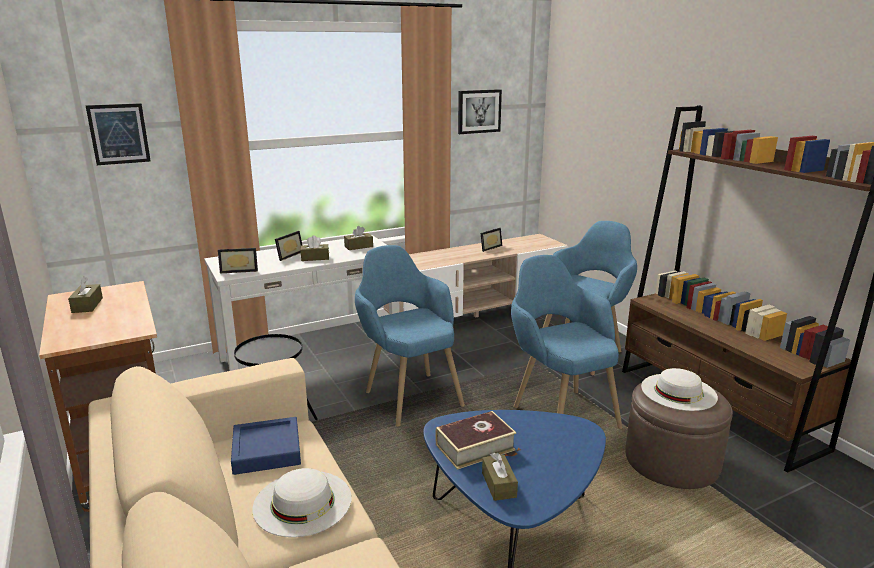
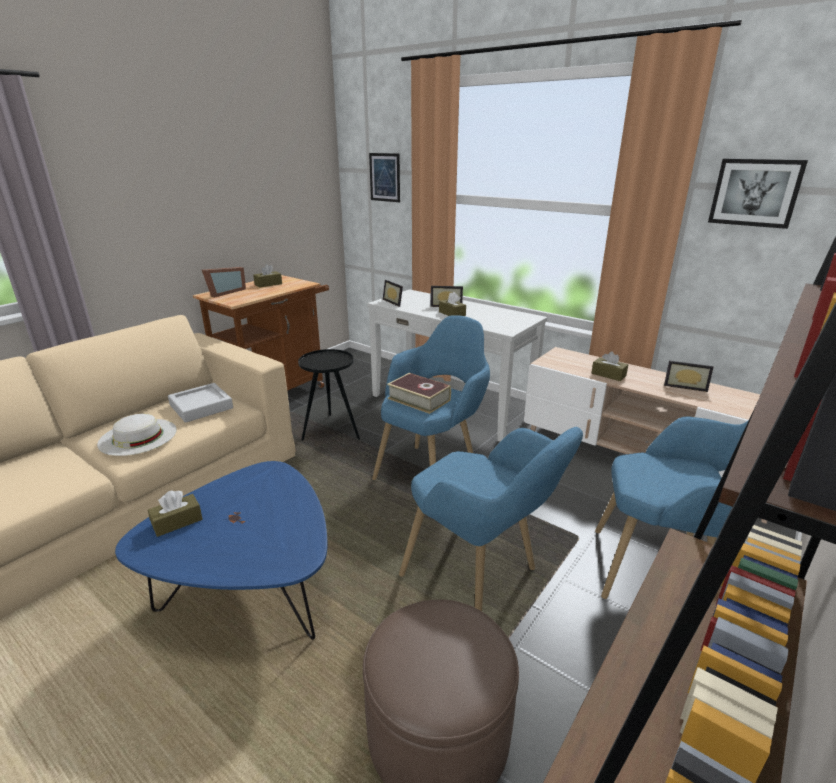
camera: 65 degrees right, 5 degrees up
blue tray [231,417,301,475] -> grey tray [168,383,233,423]
brown tissue box [344,226,373,250] -> brown tissue box moved to [592,351,628,381]
book [435,411,516,470] -> book moved to [387,373,451,414]
blue armchair [511,255,622,429] -> blue armchair turned 90 degrees clockwise [399,427,583,611]
white hat [641,368,718,411] -> none
none -> picture frame [202,267,246,298]

